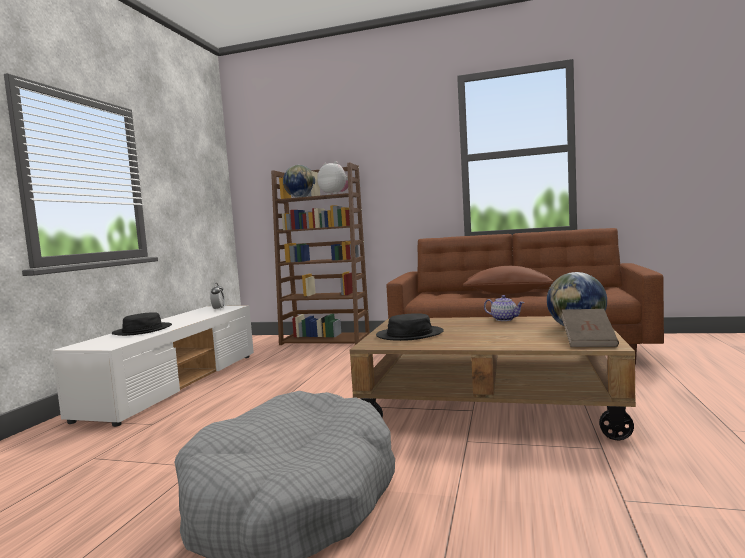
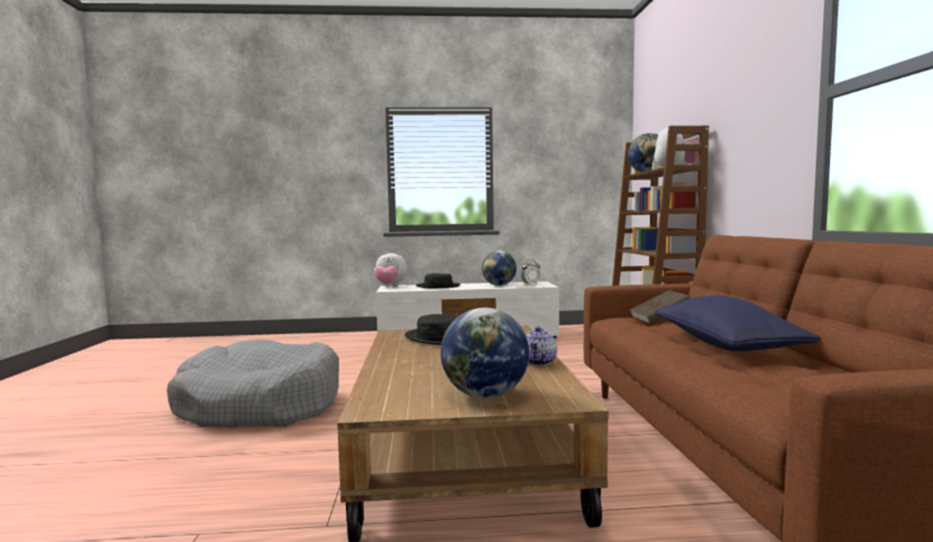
camera: 70 degrees right, 0 degrees up
brown pillow [463,266,554,294] -> blue pillow [655,295,821,351]
brown book [561,309,619,347] -> brown book moved to [630,290,690,323]
none -> plush toy [374,252,408,286]
none -> globe [482,251,516,286]

